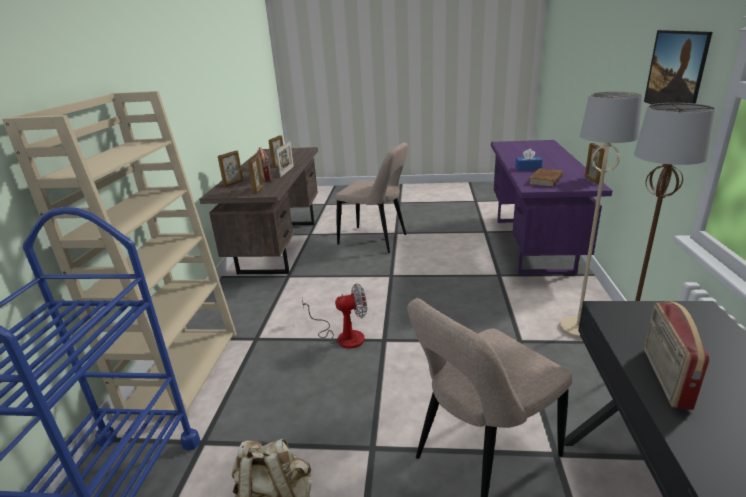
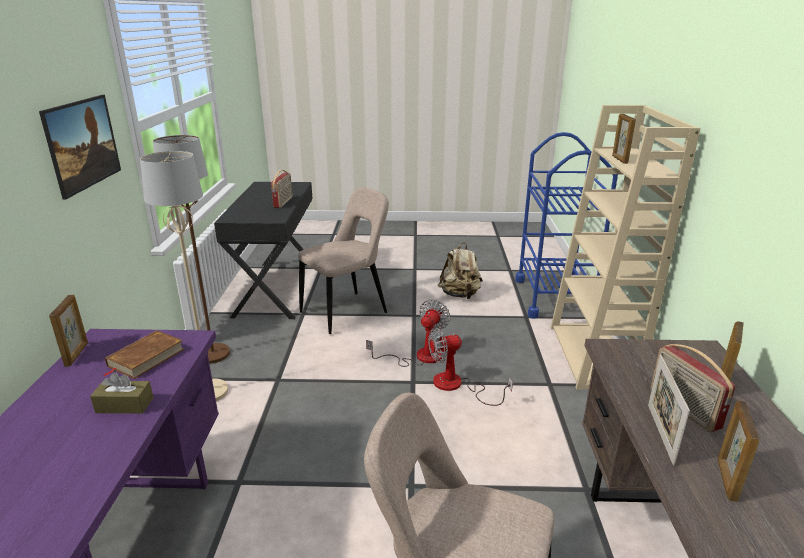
camera: 175 degrees right, 0 degrees up
picture frame [248,155,263,194] -> picture frame moved to [612,114,636,164]
blue tissue box [515,149,542,171] -> brown tissue box [90,372,154,413]
none -> fan [366,299,451,367]

